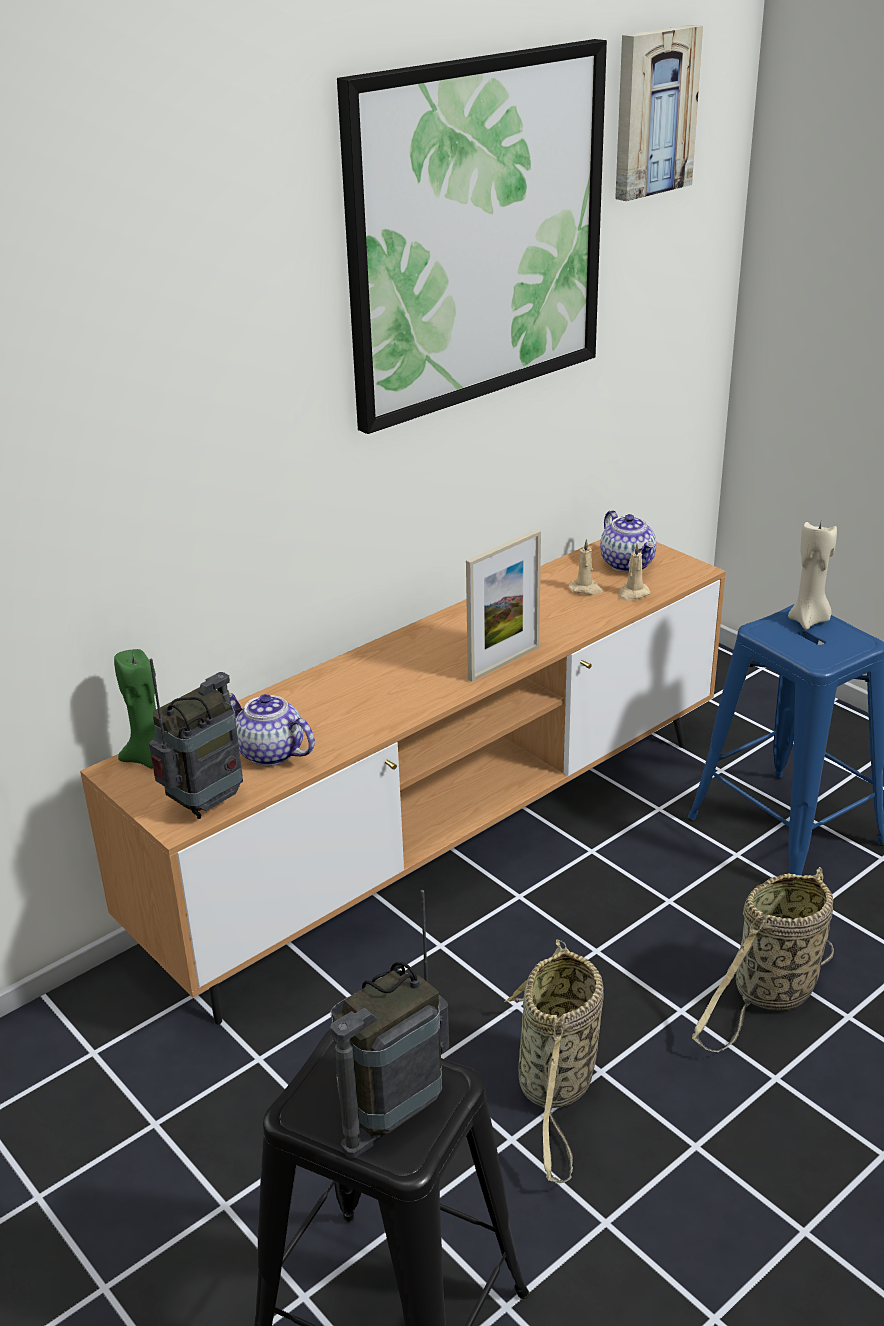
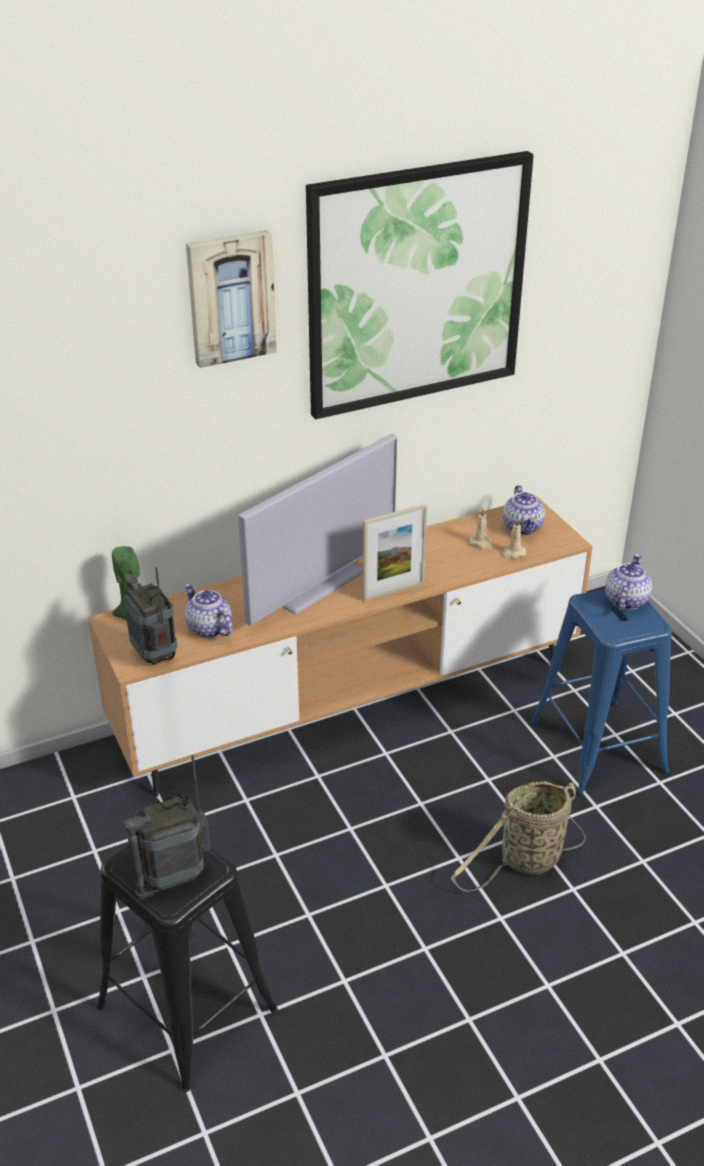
camera: 15 degrees right, 5 degrees up
radio [149,658,243,819] -> radio turned 90 degrees counterclockwise [124,567,178,665]
basket [504,939,604,1183] -> none
picture [615,25,703,201] -> picture moved to [186,230,277,368]
beige candle [788,522,837,630] -> teapot [605,554,652,611]
none -> television [238,434,397,626]

